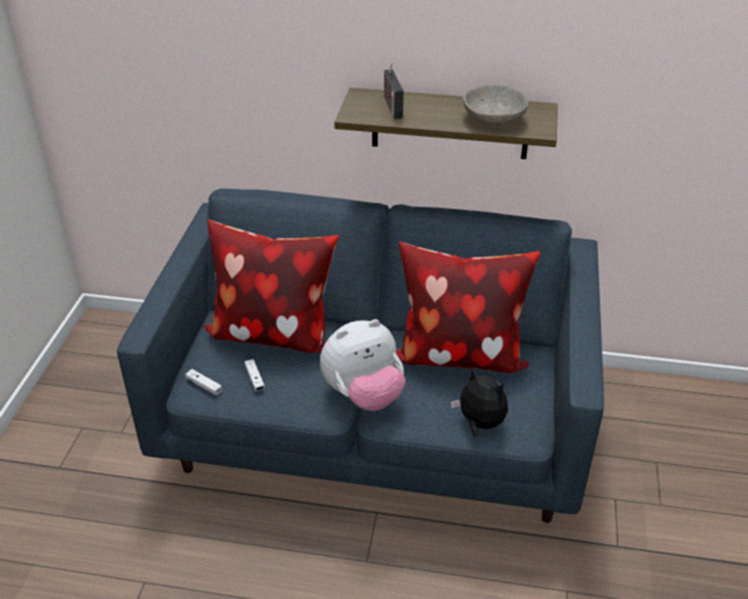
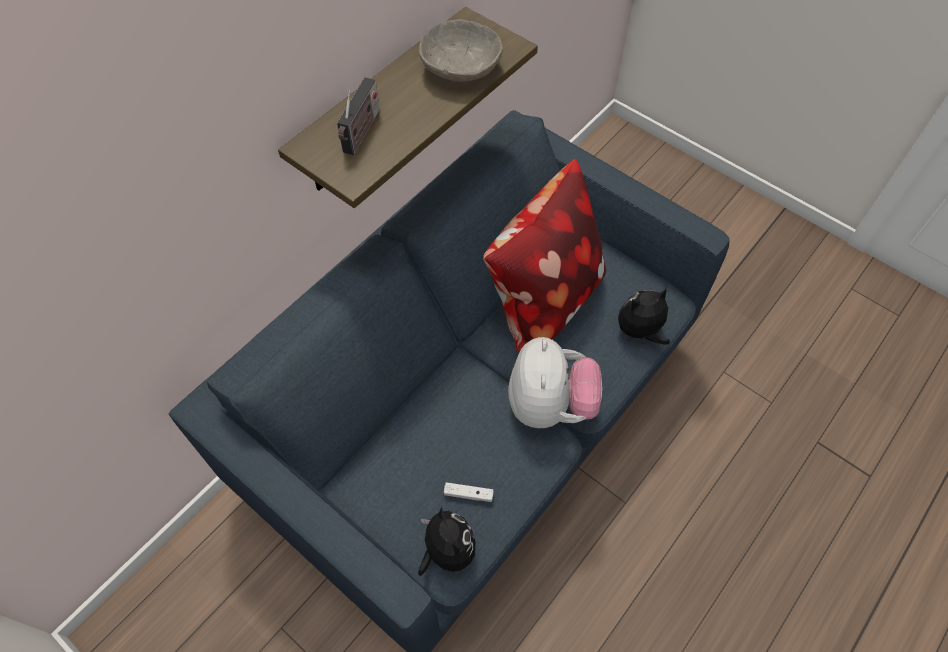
camera: 60 degrees left, 20 degrees up
white game controller [185,369,222,395] -> plush toy [418,507,476,576]
pillow [203,220,339,353] -> none
radio [384,61,404,119] -> radio turned 90 degrees counterclockwise [337,77,380,155]

